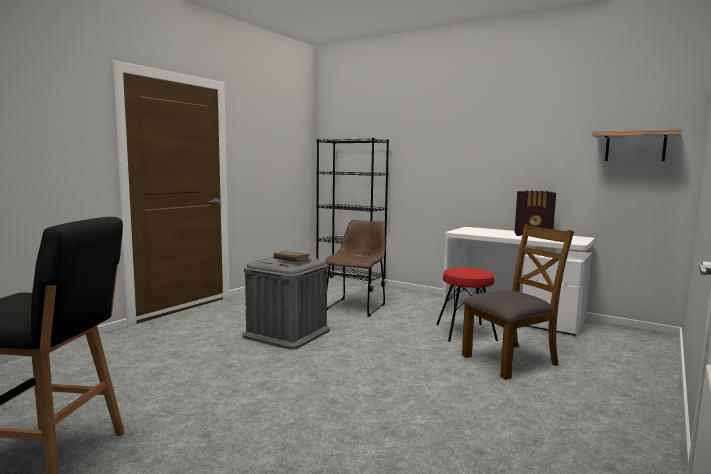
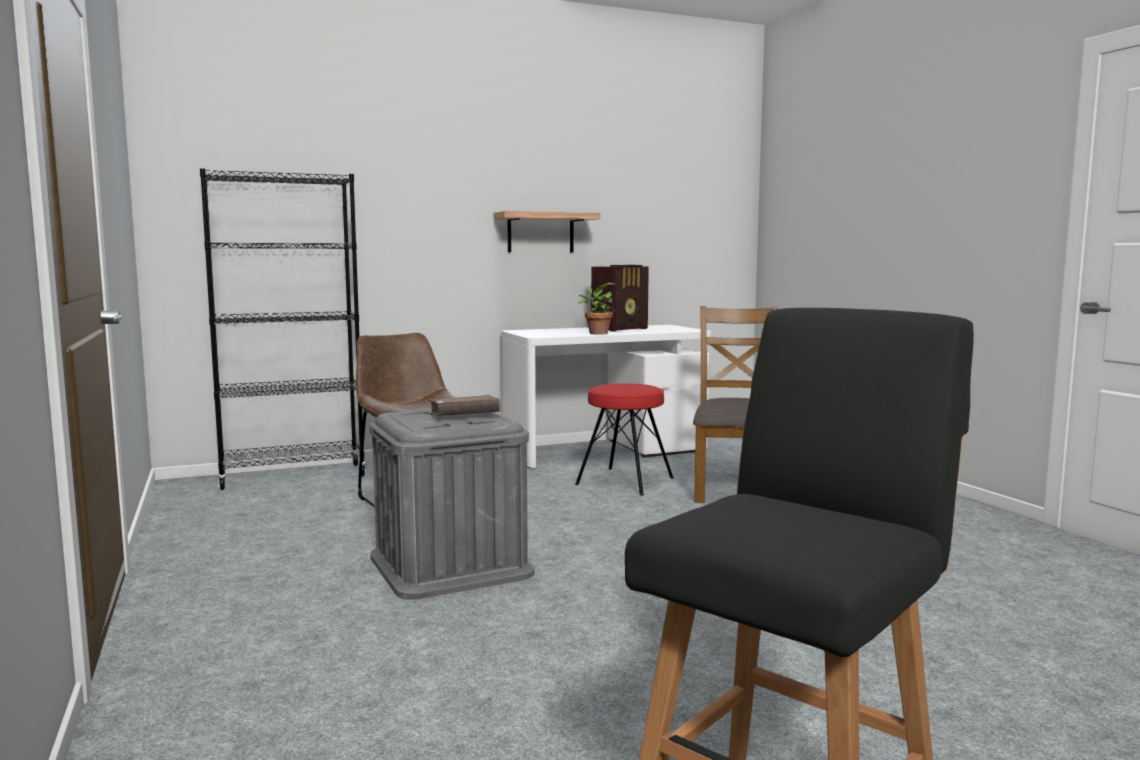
camera: 55 degrees left, 0 degrees up
shelf [592,129,682,161] -> shelf moved to [493,211,600,252]
none -> potted plant [579,283,615,335]

